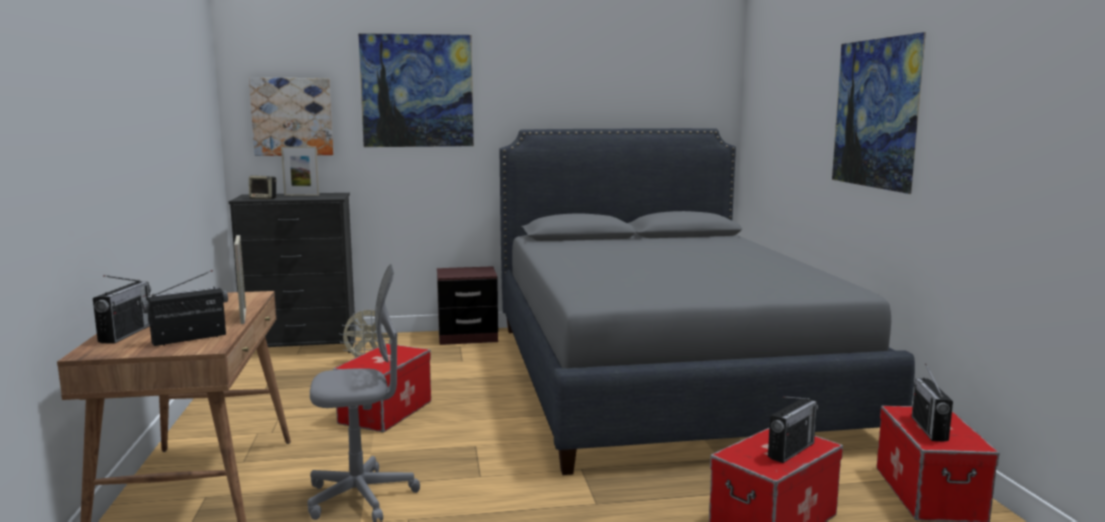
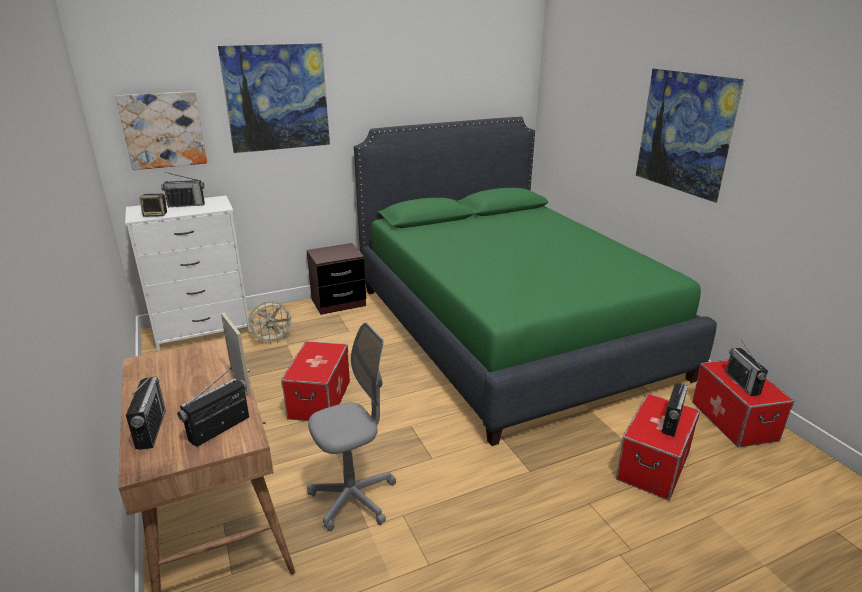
camera: 15 degrees left, 15 degrees up
black dresser [229,193,356,353] -> white dresser [125,196,251,352]
picture frame [281,146,319,196] -> radio [161,172,205,207]
grey bed [499,128,915,475] -> green bed [354,117,717,446]

